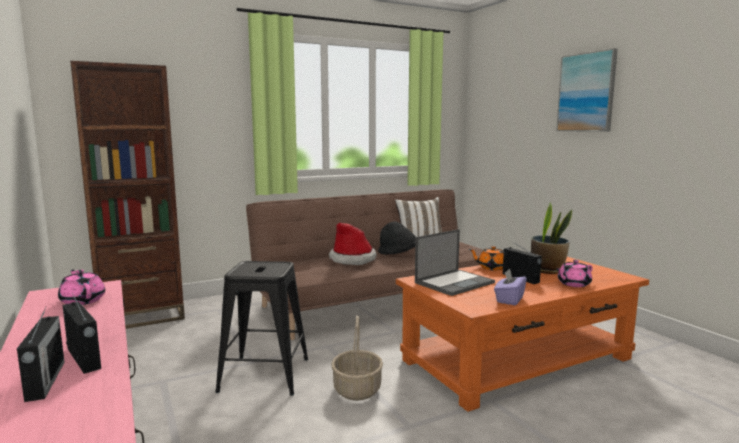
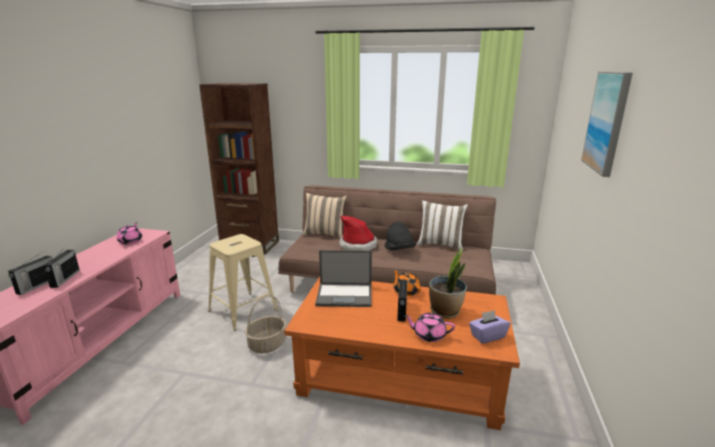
camera: 40 degrees right, 10 degrees up
black stool [215,261,308,396] -> beige stool [208,234,278,331]
purple tissue box [494,269,527,305] -> purple tissue box moved to [469,310,511,344]
none -> beige pillow [302,193,347,238]

